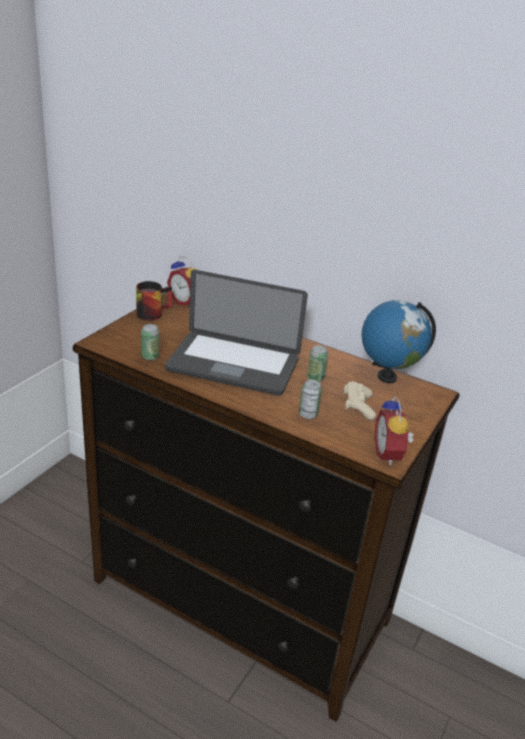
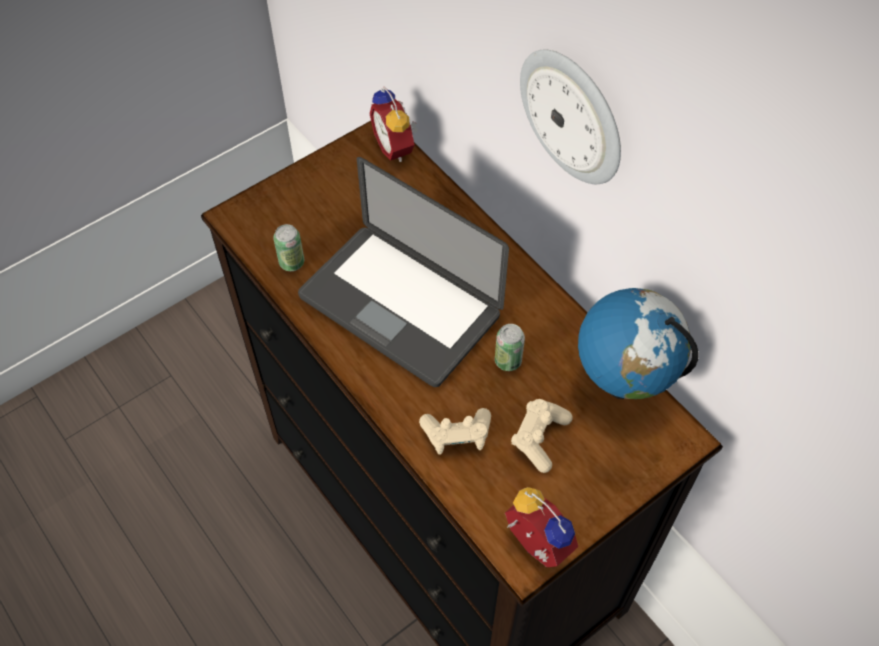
camera: 25 degrees right, 25 degrees up
mug [136,281,172,321] -> none
can [299,380,322,419] -> beige game controller [419,408,491,455]
alarm clock [375,396,414,465] -> alarm clock turned 120 degrees clockwise [505,487,578,567]
none -> wall clock [520,50,621,184]

